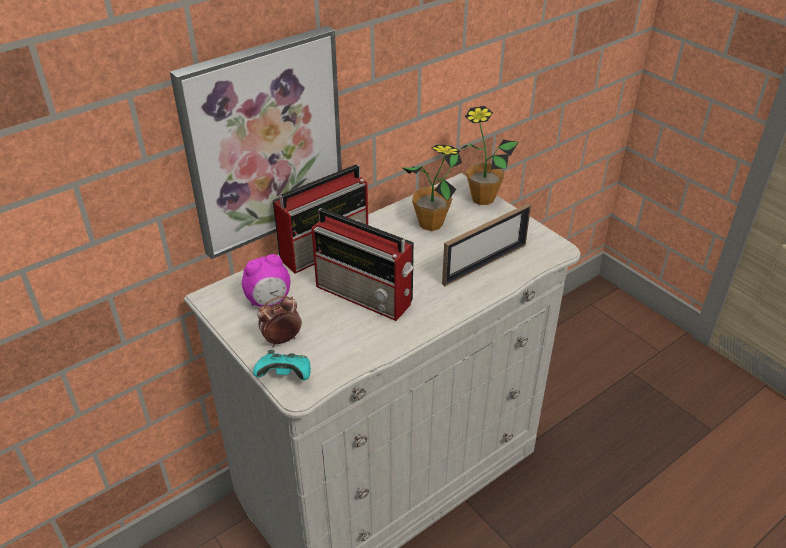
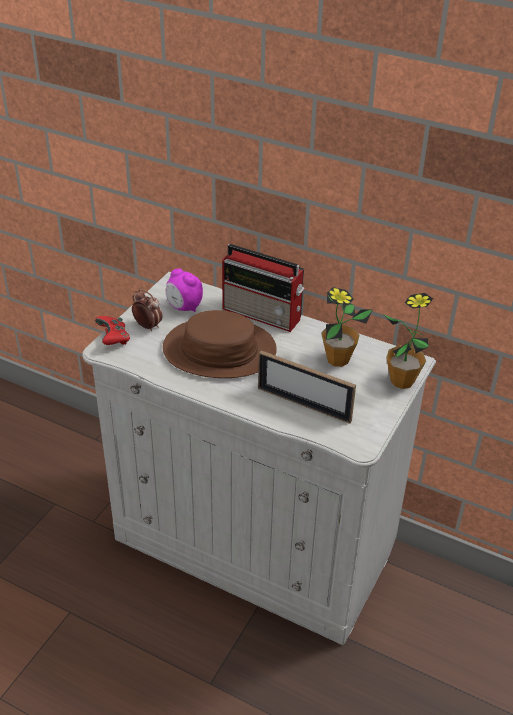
camera: 65 degrees right, 0 degrees up
picture [170,26,342,259] -> none
turquoise game controller [253,350,311,380] -> red game controller [95,316,130,345]
radio [312,208,414,321] -> brown hat [163,310,277,378]

